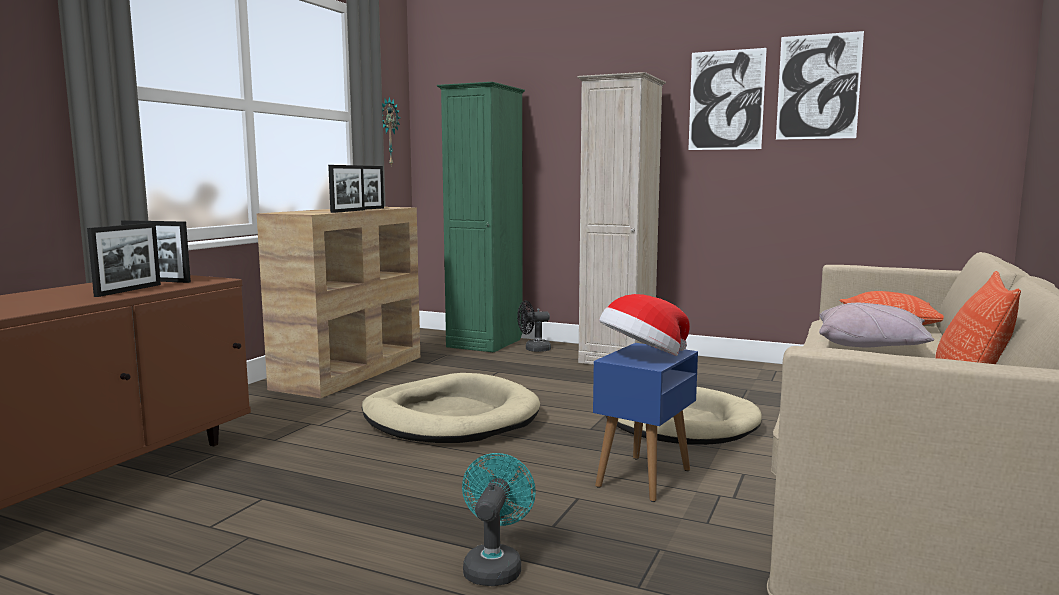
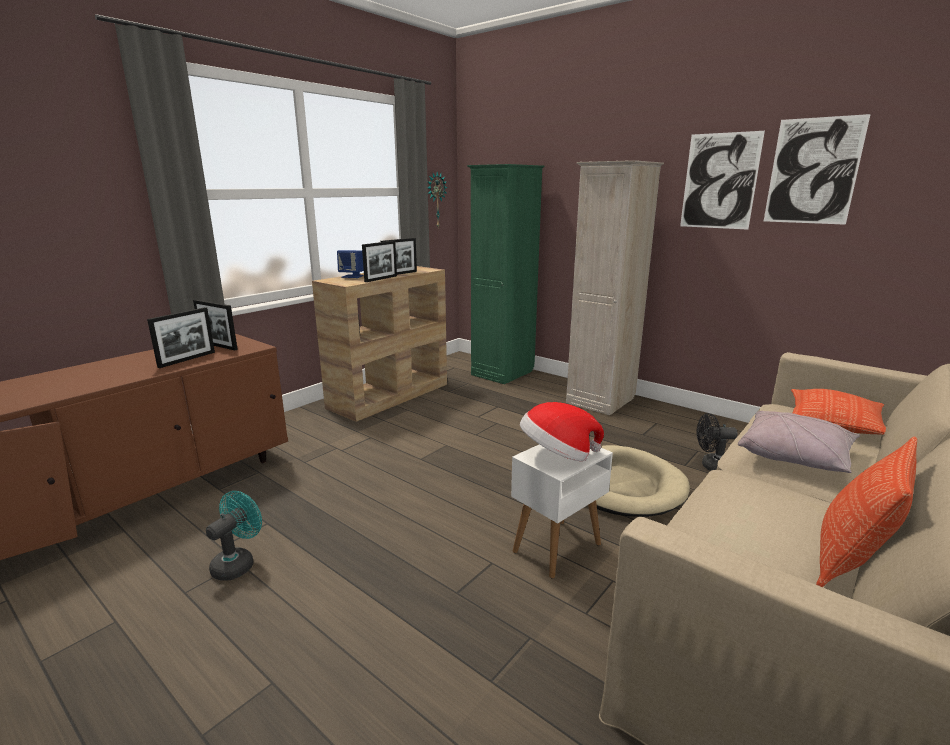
camera: 15 degrees right, 10 degrees up
beige dog bed [362,373,540,443] -> none
turquoise fan [462,453,536,586] -> turquoise fan moved to [206,491,262,581]
black fan [517,301,551,352] -> black fan moved to [697,413,738,471]
blue side table [593,343,698,502] -> white side table [511,444,613,579]
none -> blue speaker [337,250,364,278]

